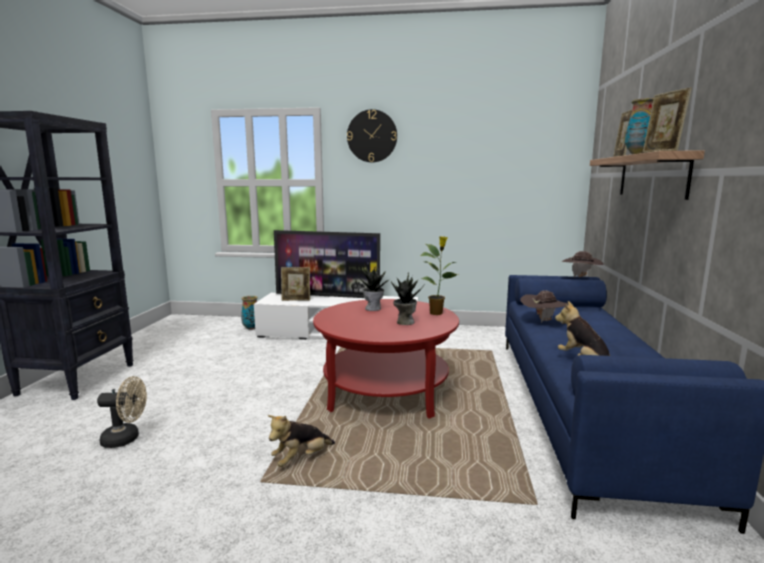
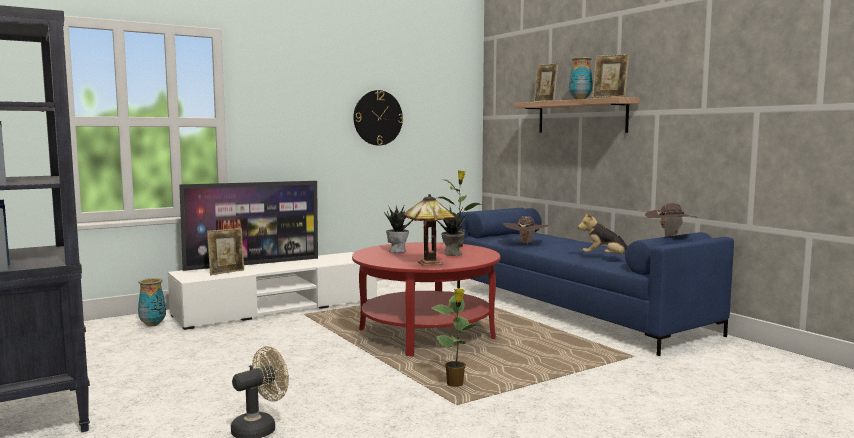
camera: 40 degrees left, 5 degrees down
plush toy [268,415,335,467] -> potted plant [430,288,481,387]
wall clock [347,109,397,162] -> wall clock moved to [354,90,403,146]
brown hat [562,251,604,277] -> brown hat moved to [645,203,695,237]
none -> table lamp [403,194,456,266]

